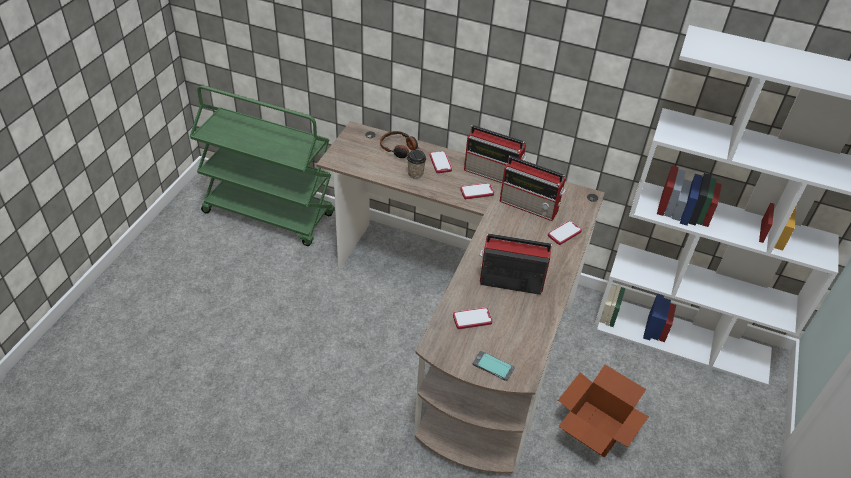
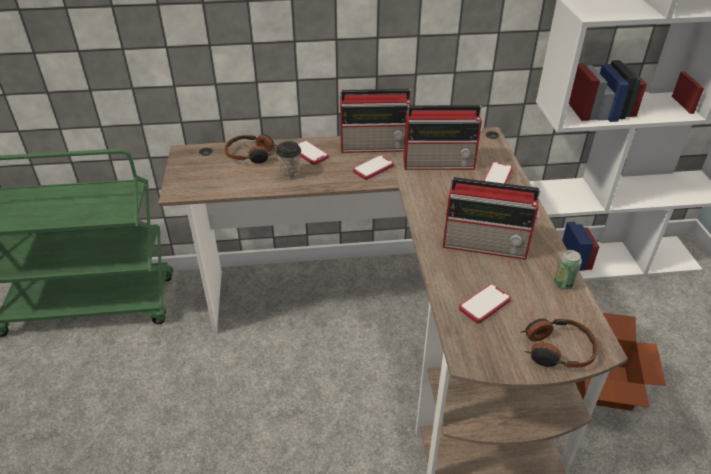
camera: 25 degrees left, 5 degrees down
phone [473,351,514,381] -> headphones [520,318,598,368]
radio [480,233,552,295] -> radio turned 150 degrees counterclockwise [443,177,541,260]
none -> can [554,250,582,289]

